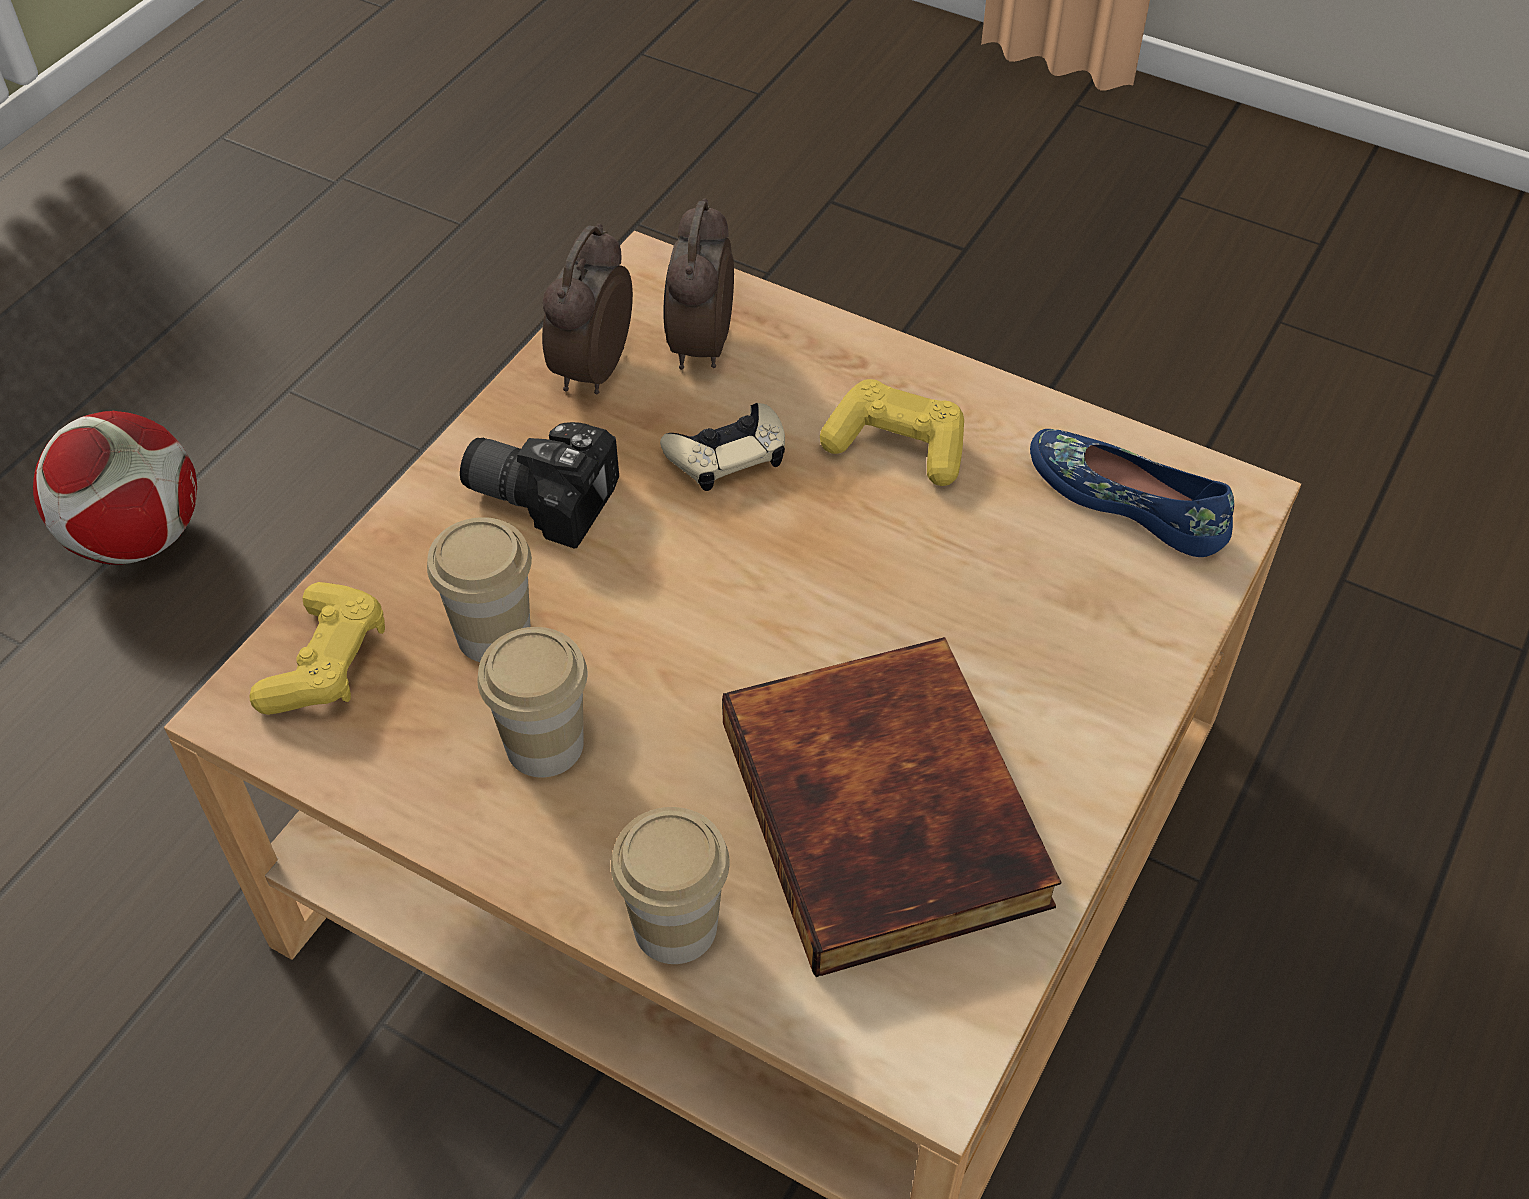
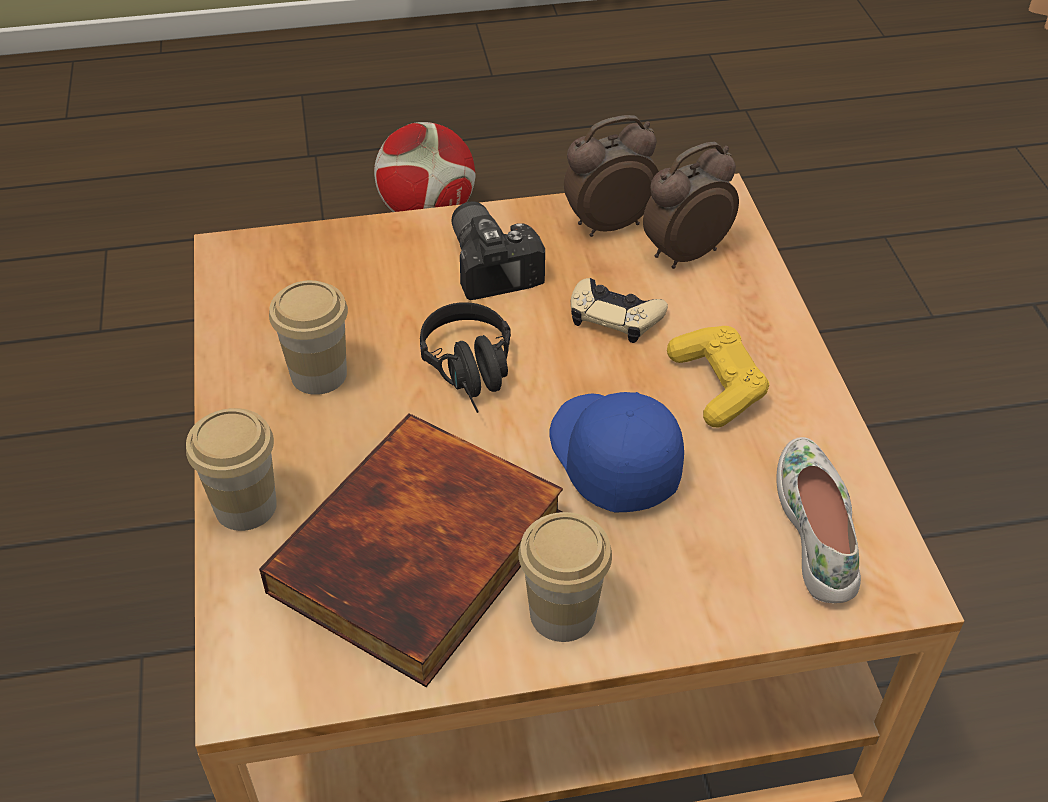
camera: 50 degrees right, 5 degrees down
yellow game controller [249,582,385,715] -> none
cup [427,517,532,662] -> cup moved to [518,512,612,642]
blue shoe [1030,429,1234,557] -> white shoe [776,437,861,603]
none -> black headphones [420,302,511,413]
none -> blue cap [550,392,684,512]

